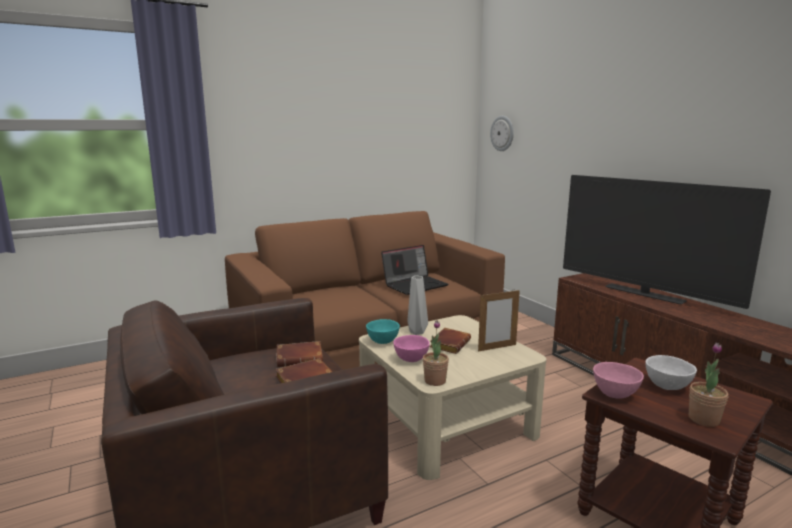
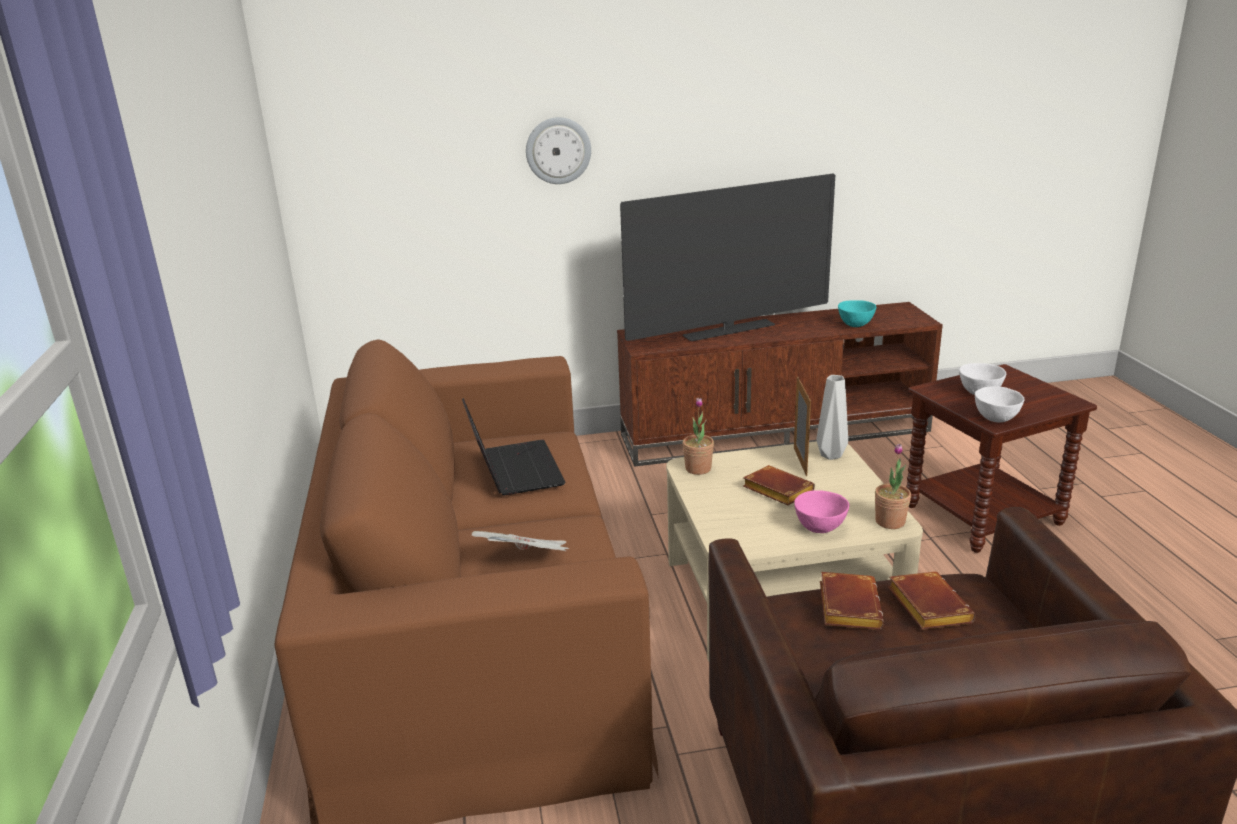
camera: 70 degrees left, 10 degrees up
turquoise bowl [366,319,400,344] -> turquoise bowl moved to [838,300,876,327]
grey vase [407,276,428,335] -> grey vase moved to [817,375,848,460]
wall clock [490,116,514,151] -> wall clock moved to [526,117,591,184]
pink bowl [593,362,644,399] -> white bowl [975,386,1024,422]
potted plant [689,342,728,427] -> potted plant moved to [683,398,714,475]
none -> newspaper [472,531,569,551]

